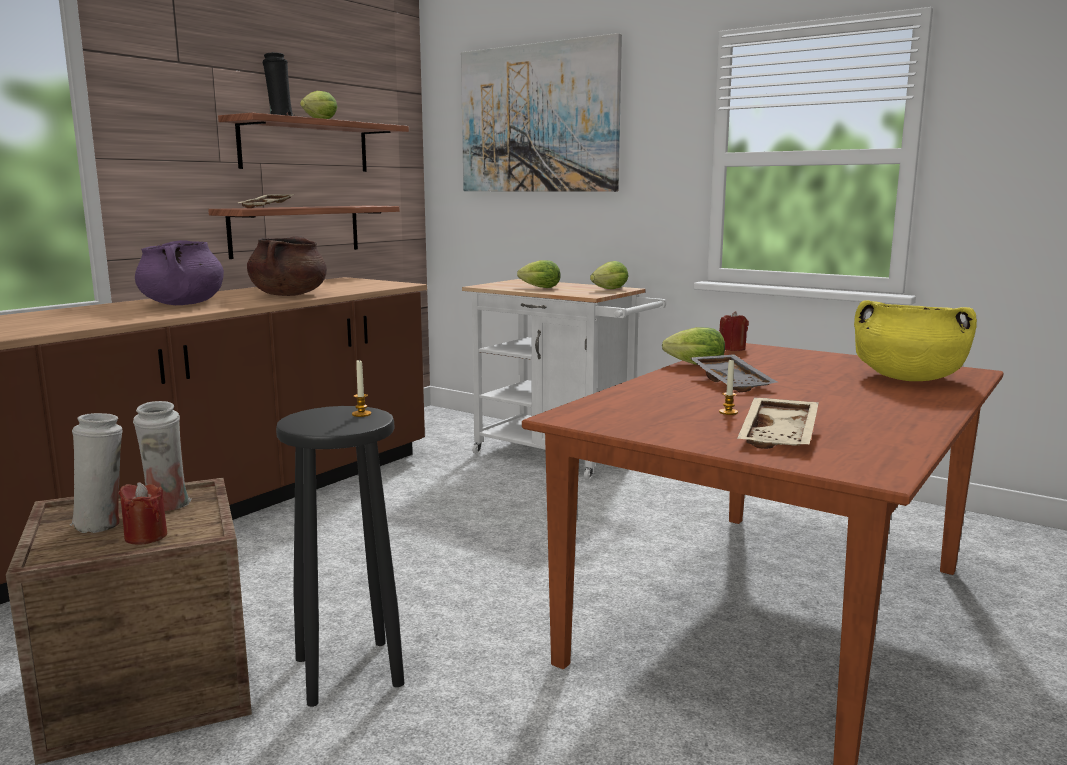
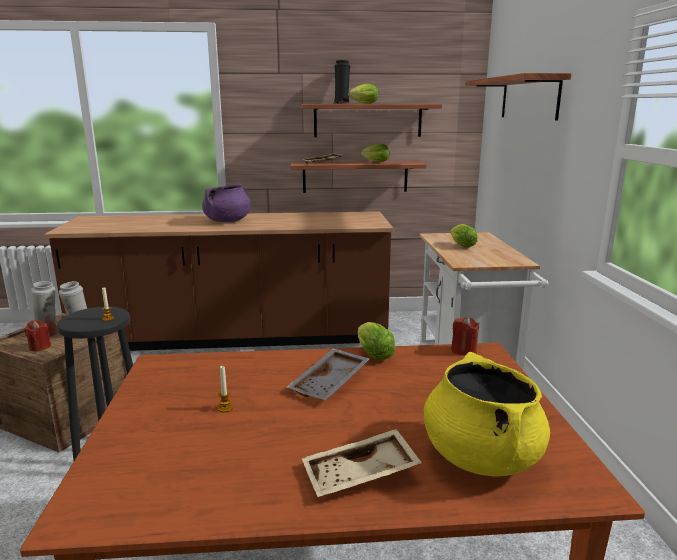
camera: 50 degrees right, 5 degrees up
brown cooking pot [247,236,327,296] -> none
picture [461,33,622,192] -> shelf [465,73,571,120]
lettuce [590,261,629,289] -> lettuce moved to [361,144,390,162]
beige tray [737,398,819,449] -> beige tray moved to [301,429,422,497]

